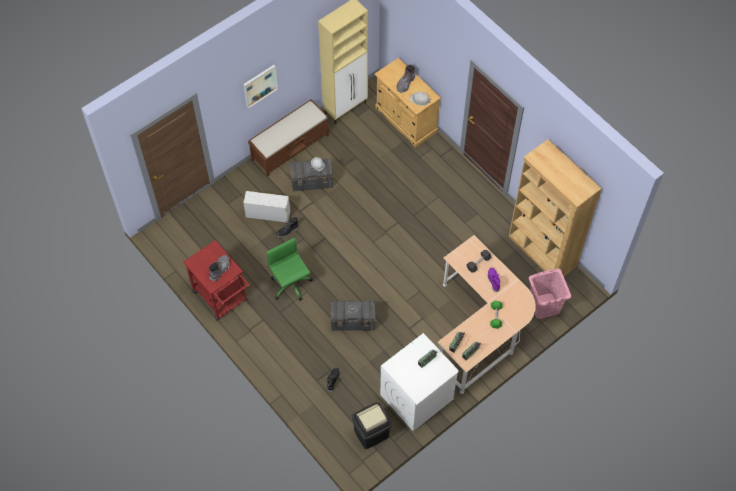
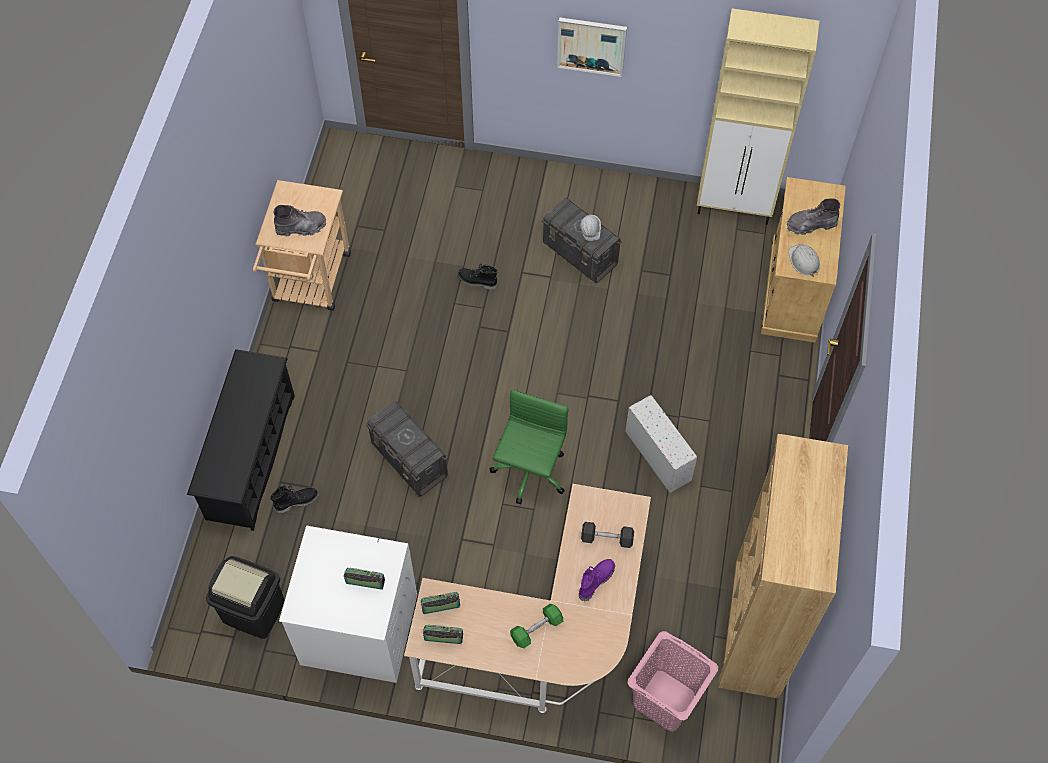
camera: 50 degrees right, 0 degrees up
red cart [183,240,250,320] -> beige cart [253,180,351,311]
white storage box [243,191,290,223] -> white storage box moved to [625,395,697,493]
brown bench [248,99,329,177] -> none
green office chair [266,238,313,300] -> green office chair moved to [490,390,569,504]
none -> black shoe rack [187,349,295,531]

